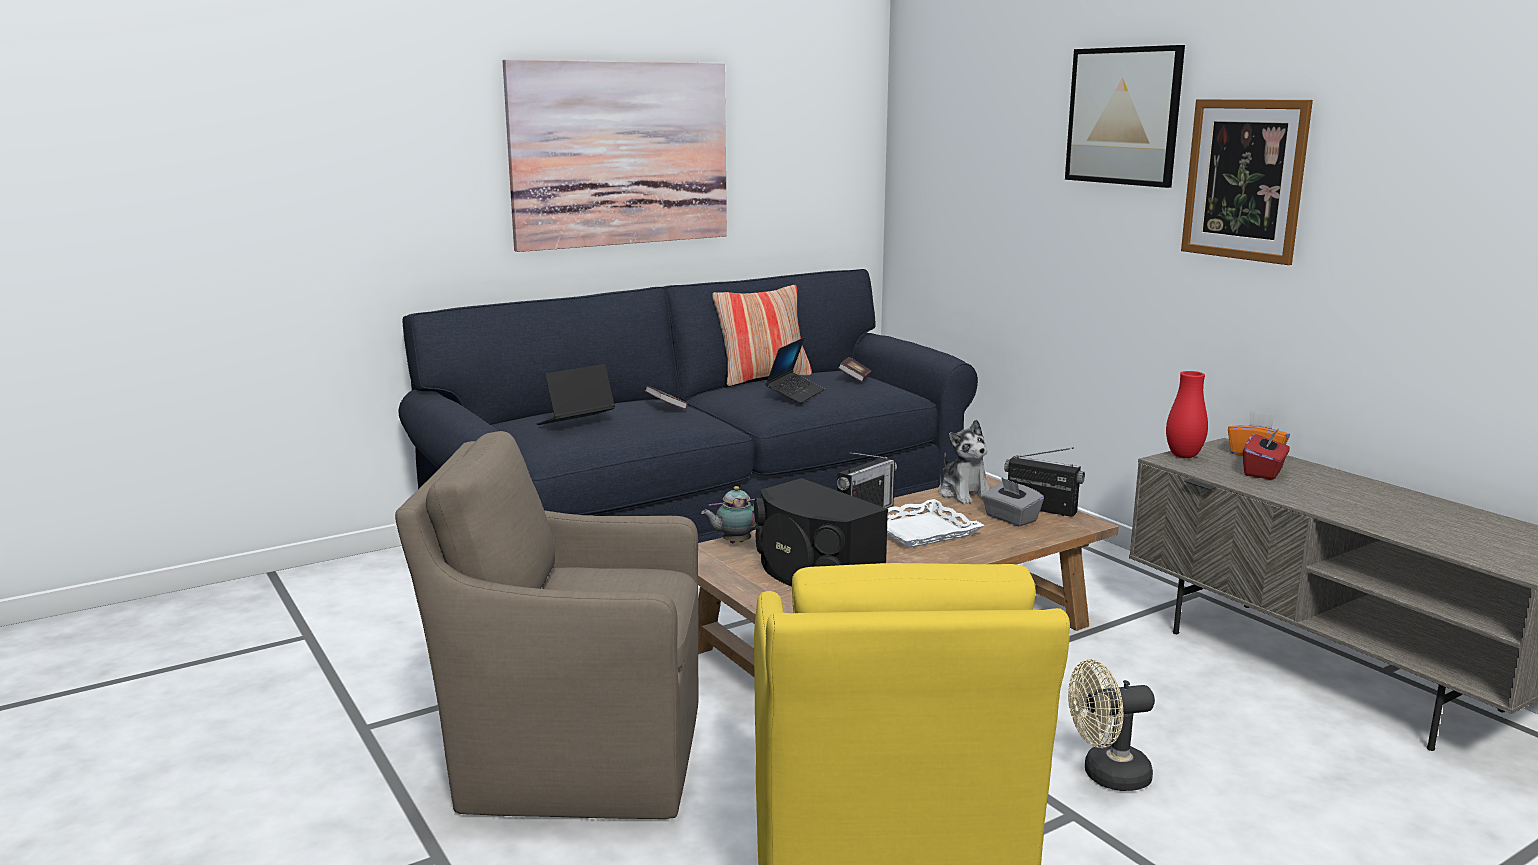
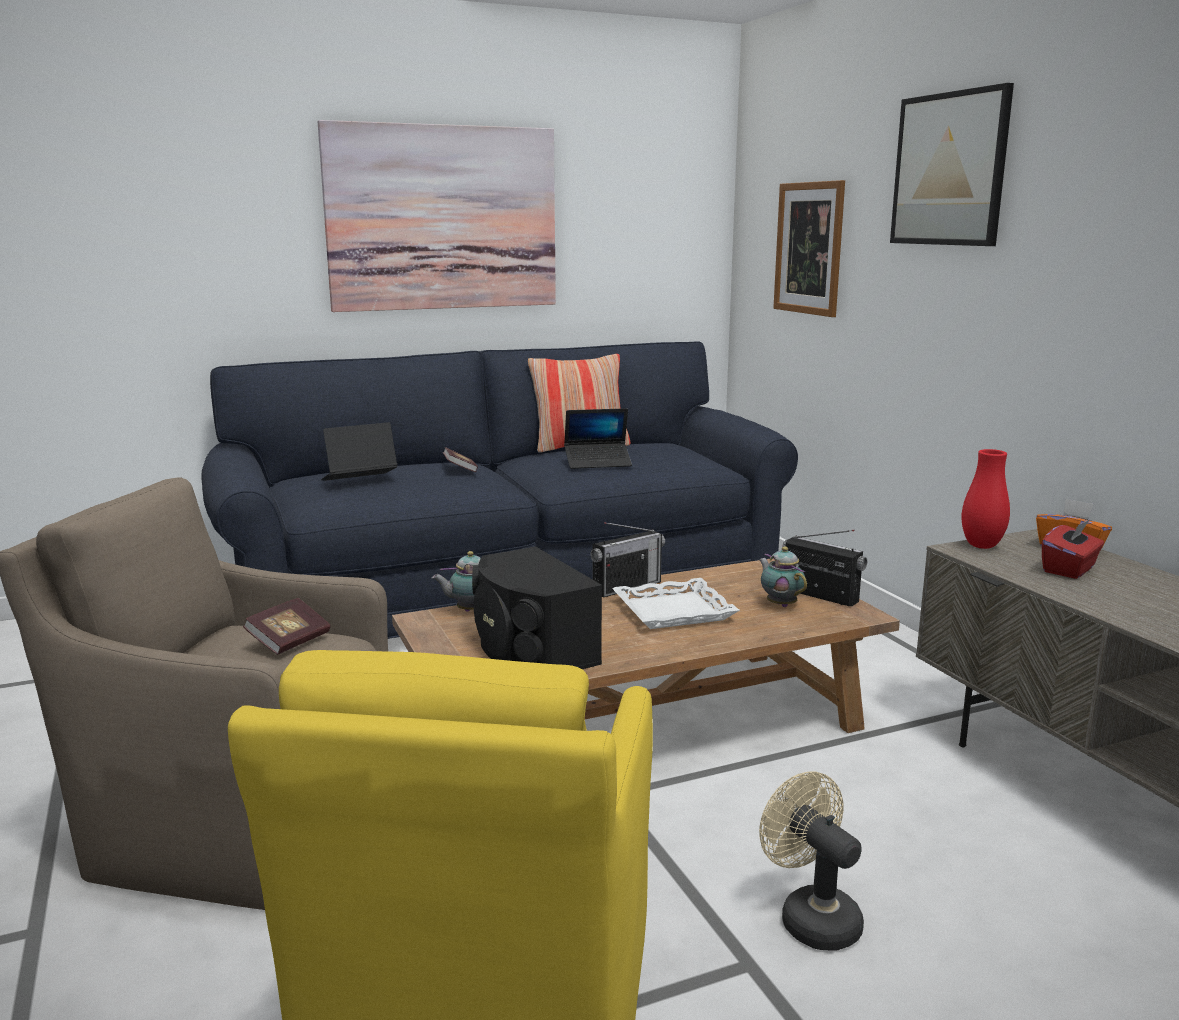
camera: 10 degrees right, 0 degrees up
laptop [765,338,825,403] -> laptop turned 45 degrees clockwise [564,408,632,469]
book [838,357,871,382] -> book moved to [243,598,331,655]
plush toy [938,419,989,504] -> none
grey tissue box [982,477,1044,527] -> teapot [759,546,807,607]
beige fan [1068,660,1155,791] -> beige fan turned 60 degrees clockwise [759,772,864,951]
picture [1181,99,1313,265] -> picture moved to [773,180,845,317]

